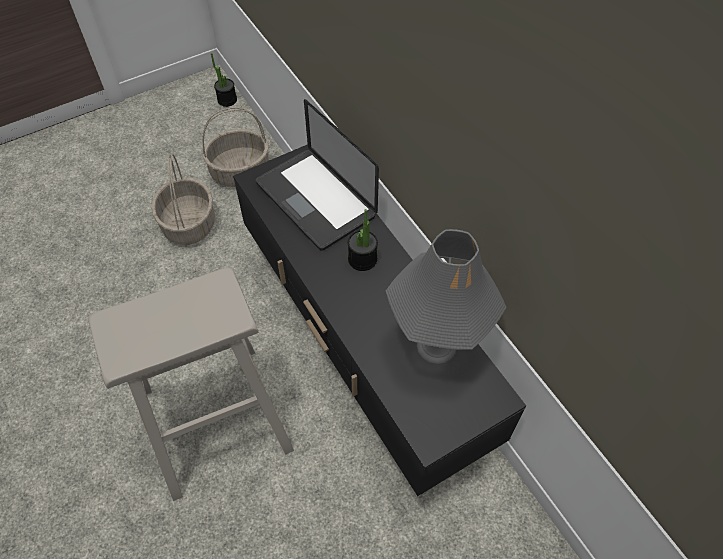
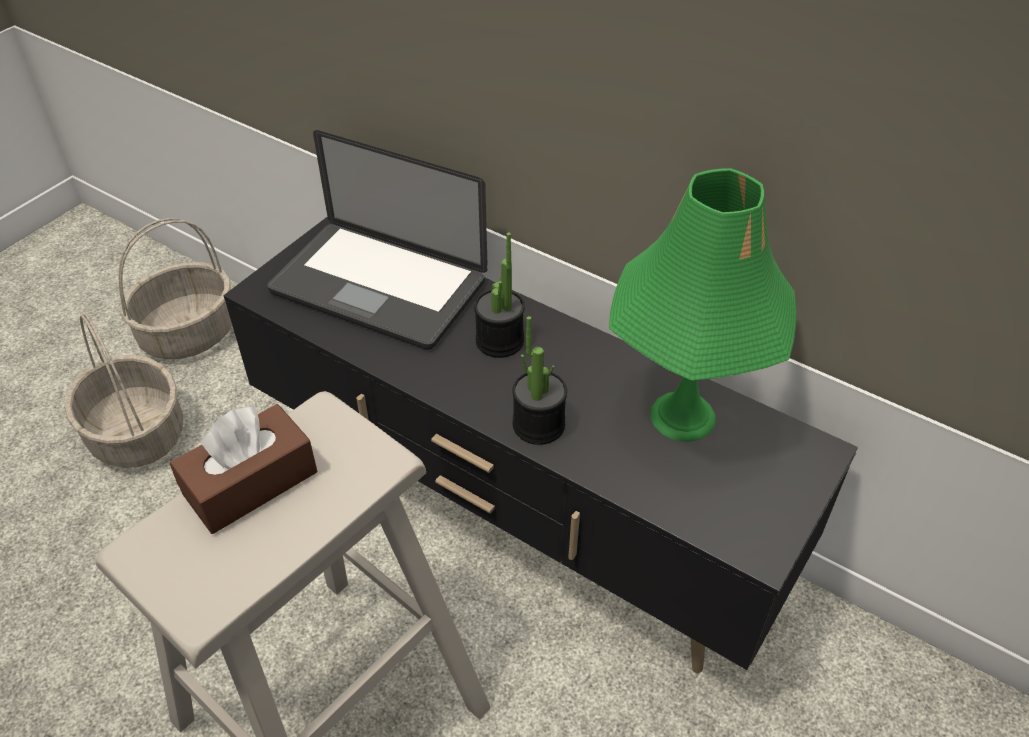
camera: 25 degrees left, 10 degrees down
potted plant [211,53,237,107] -> potted plant moved to [512,316,567,445]
grey table lamp [386,229,507,364] -> green table lamp [609,168,796,442]
none -> brown tissue box [170,404,317,534]

